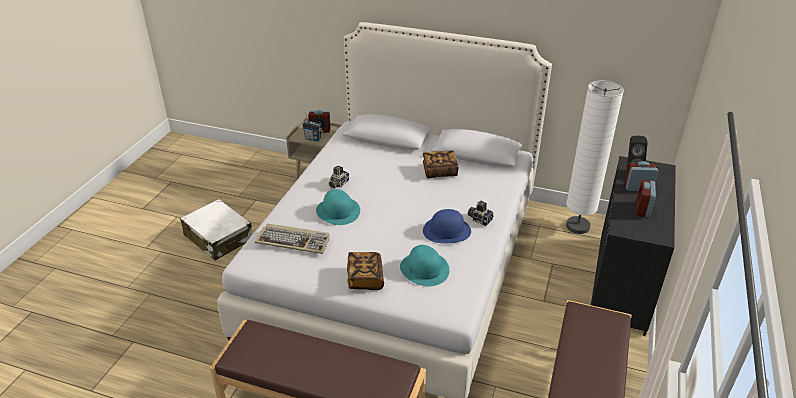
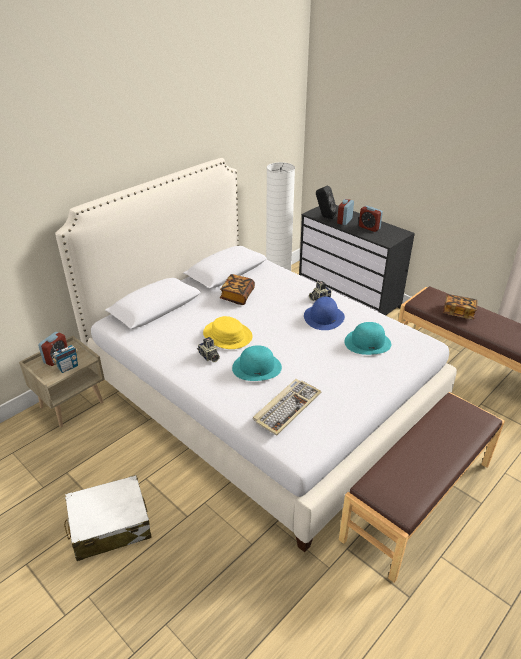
camera: 65 degrees left, 0 degrees up
book [347,252,384,290] -> book moved to [443,294,478,319]
none -> yellow hat [203,316,253,349]

